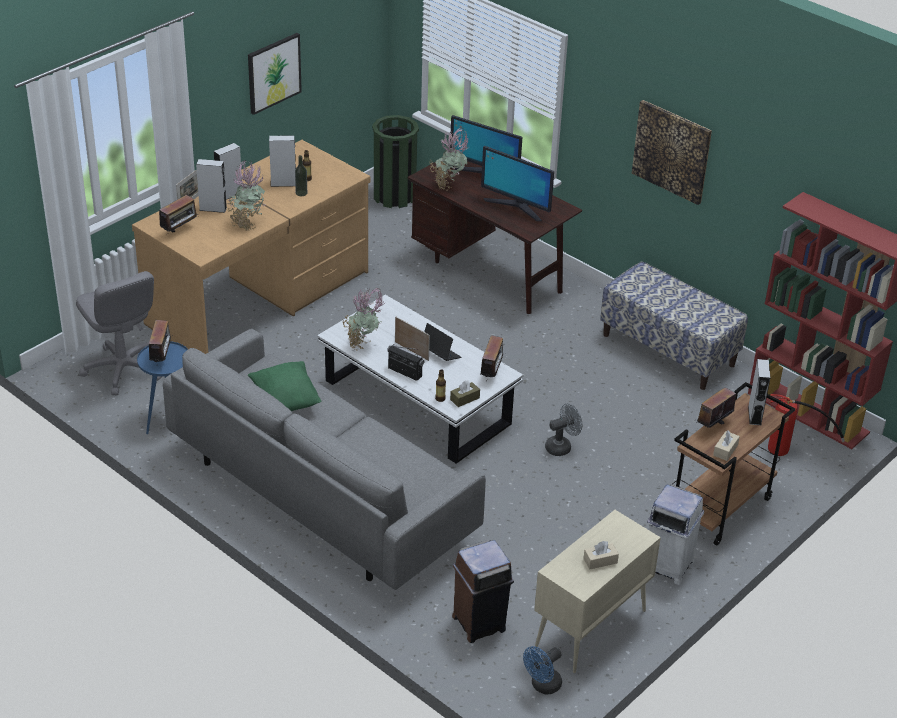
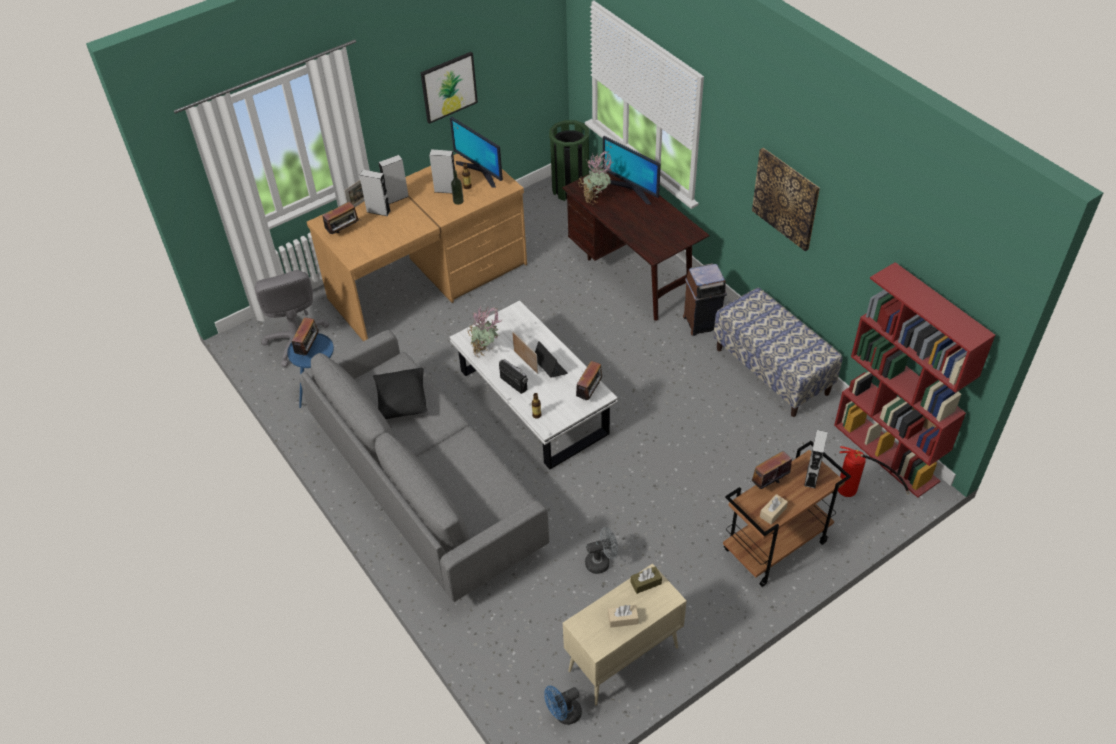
camera: 15 degrees right, 10 degrees up
potted plant [227,160,265,231] -> none
green pillow [248,361,321,411] -> black pillow [373,368,427,419]
brown tissue box [450,381,480,407] -> brown tissue box moved to [631,566,662,594]
brown trash can [452,540,514,643] -> brown trash can moved to [683,263,727,336]
monitor [481,146,554,221] -> monitor moved to [450,116,503,188]
grey fan [545,403,582,456] -> grey fan moved to [585,527,618,574]
white trash can [647,484,704,585] -> none

